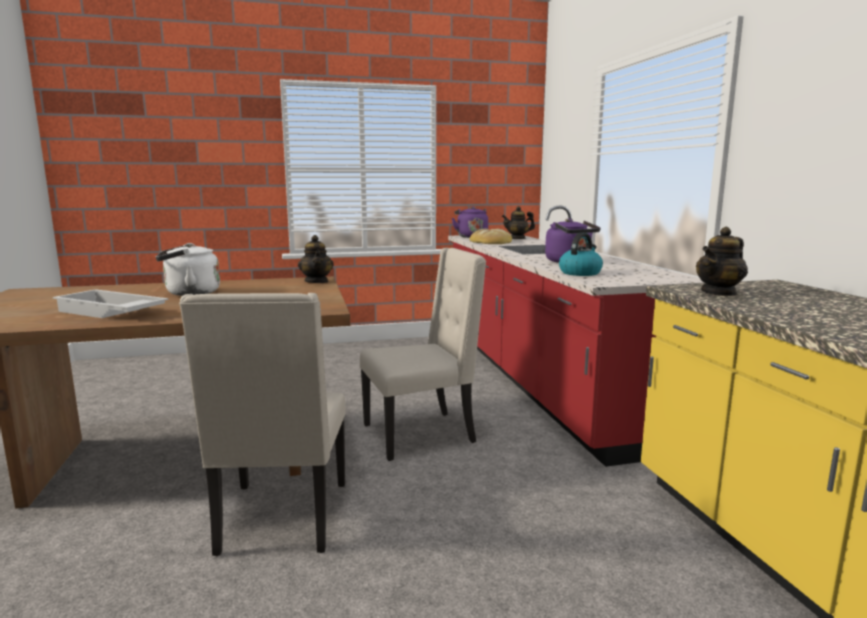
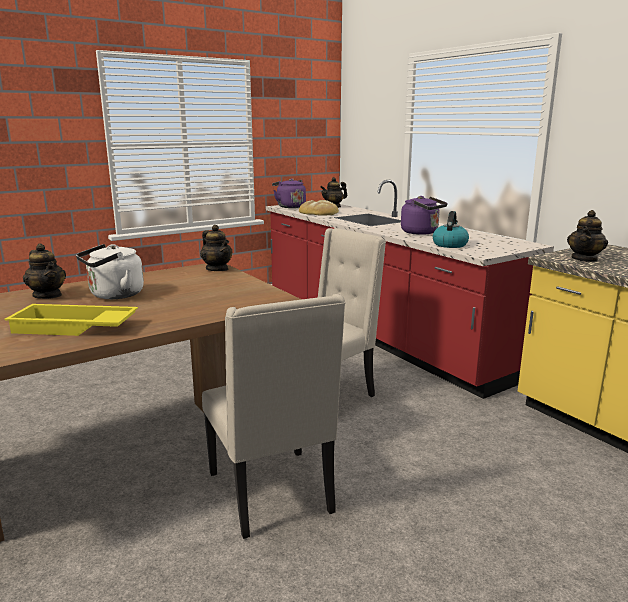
camera: 20 degrees left, 5 degrees up
white tray [53,289,168,318] -> yellow tray [4,304,138,336]
none -> teapot [23,244,66,299]

